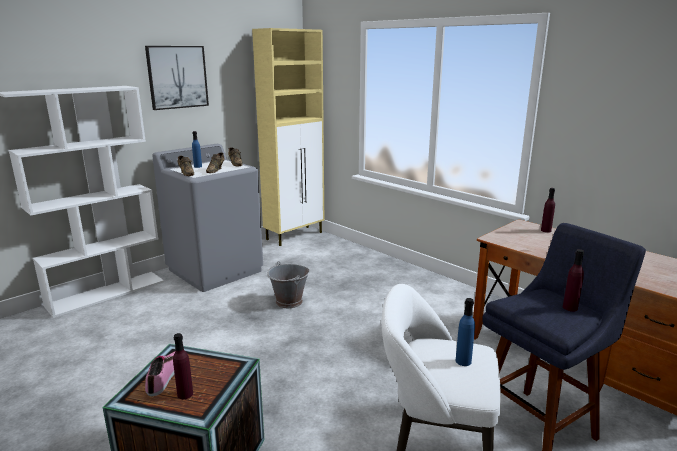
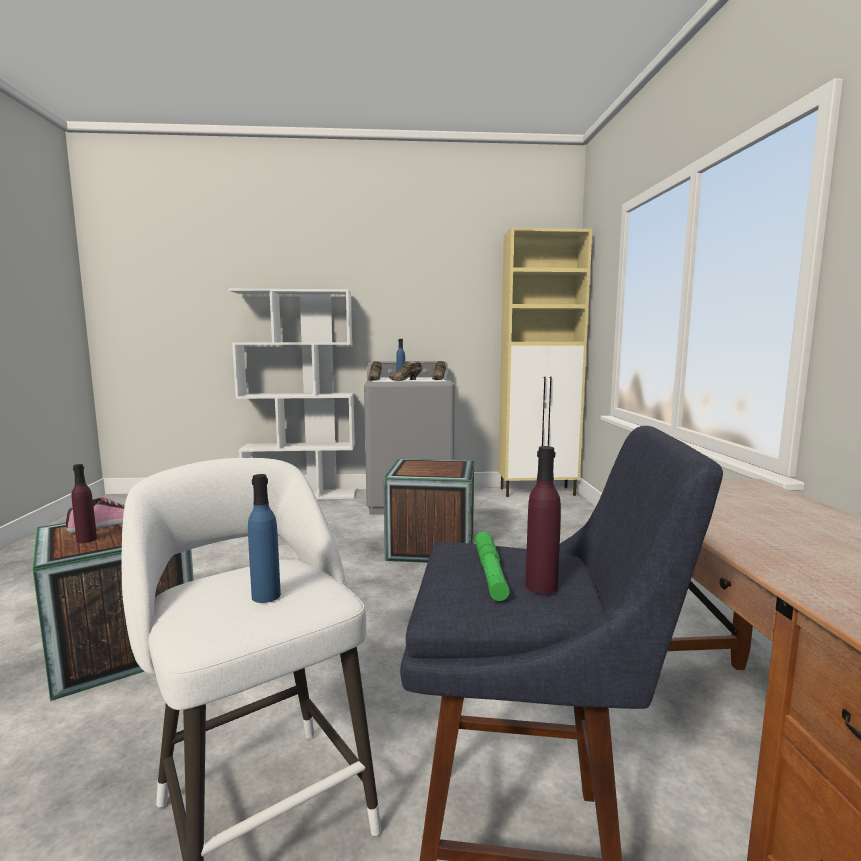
camera: 40 degrees right, 10 degrees down
picture [145,46,209,110] -> none
grey bucket [267,261,310,308] -> crate [384,458,474,563]
purple bottle [541,188,555,233] -> none
none -> green flashlight [475,531,510,601]

